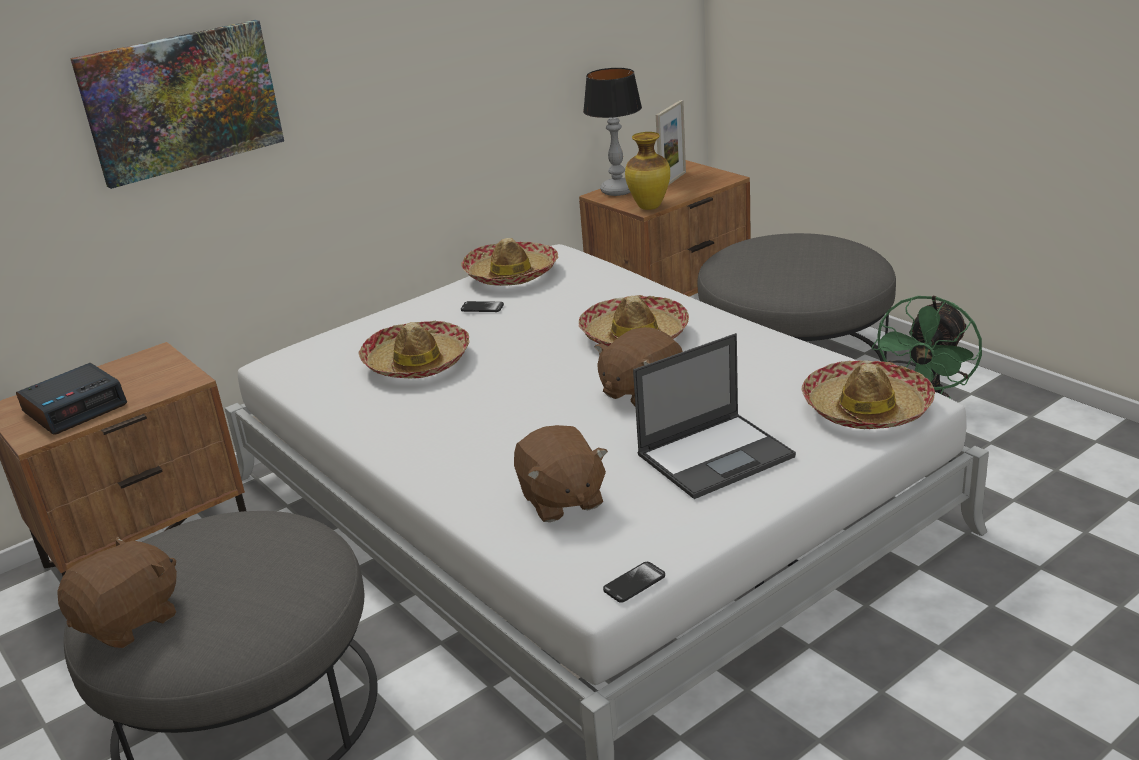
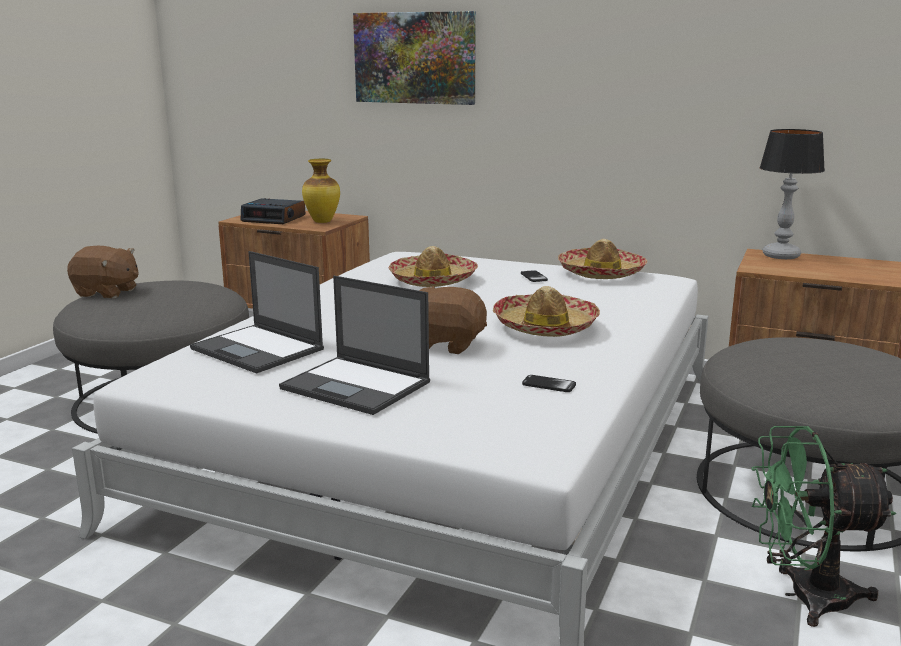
camera: 60 degrees right, 10 degrees down
brown plush toy [514,425,608,522] -> laptop [190,251,324,374]
phone [603,562,665,603] -> phone moved to [522,375,576,392]
vase [625,132,670,210] -> vase moved to [302,159,340,223]
picture frame [656,100,686,185] -> none
hat [802,360,935,429] -> none

